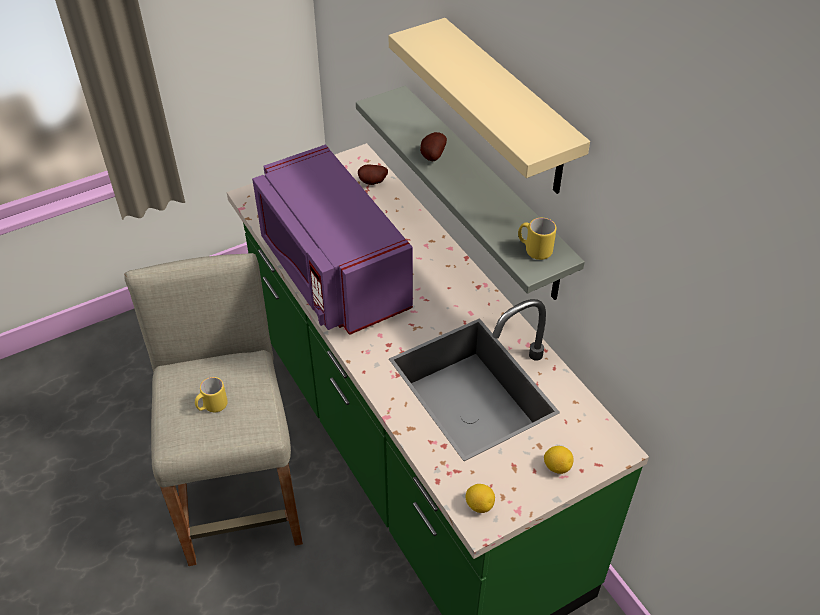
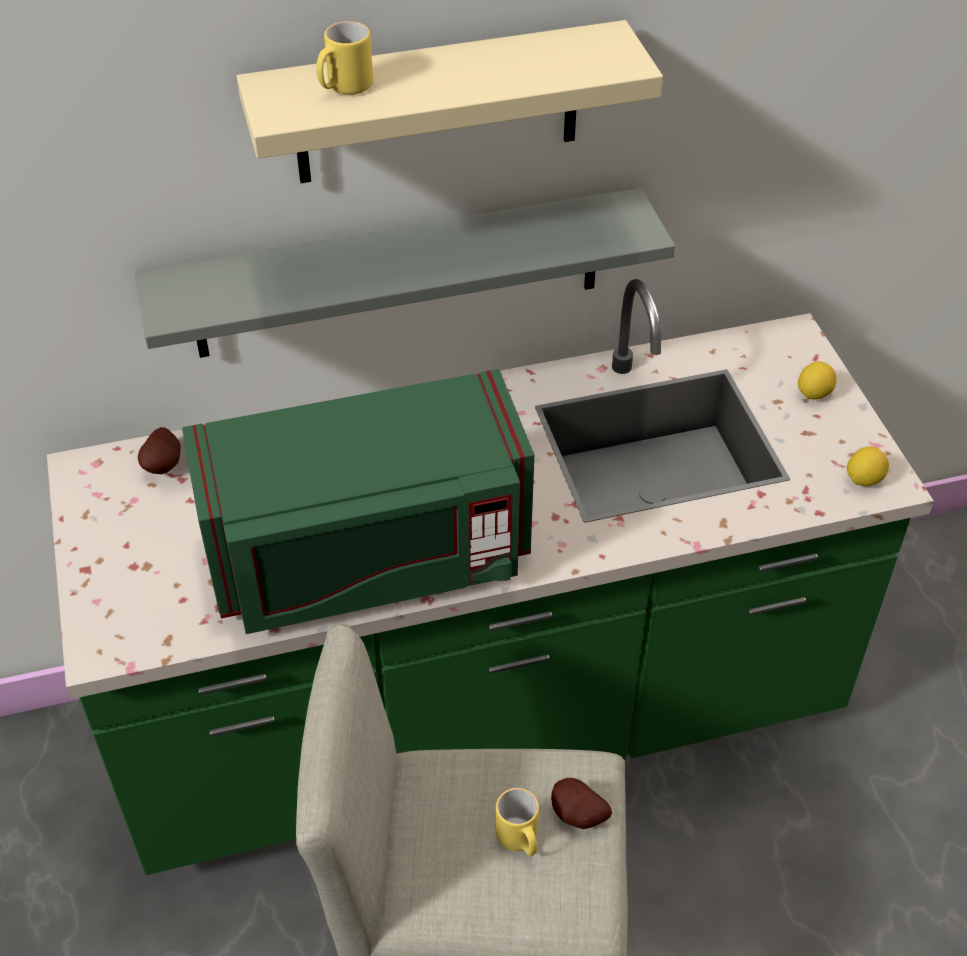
camera: 75 degrees left, 0 degrees up
purple microwave [252,145,413,335] -> green microwave [182,369,534,634]
potato [420,132,447,161] -> potato moved to [551,778,612,829]
yellow mug [518,218,556,260] -> yellow mug moved to [316,21,373,95]

